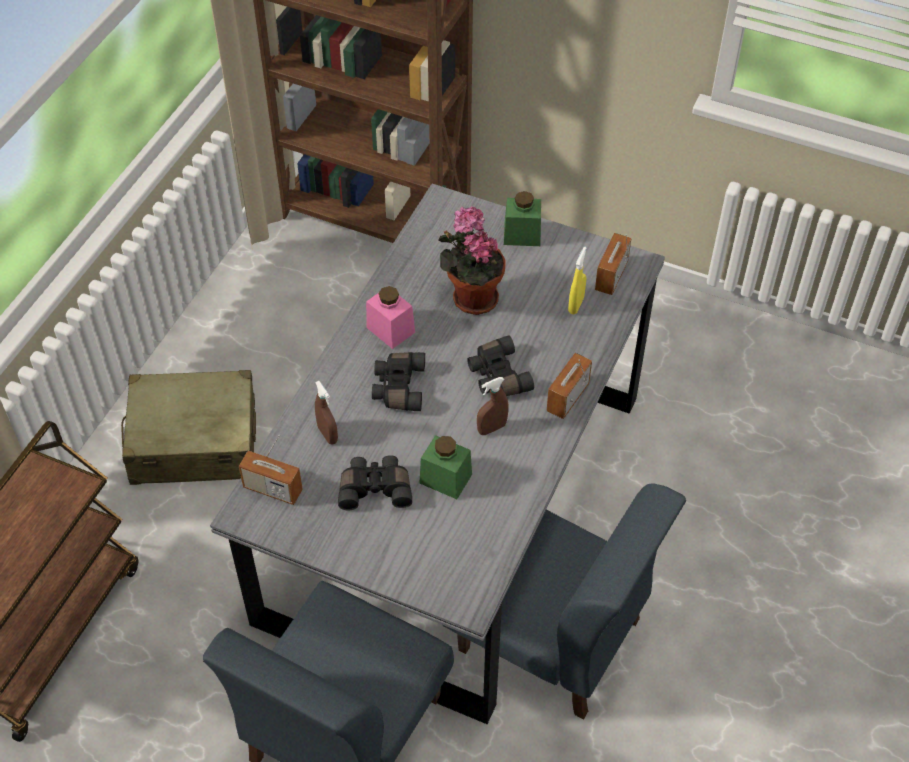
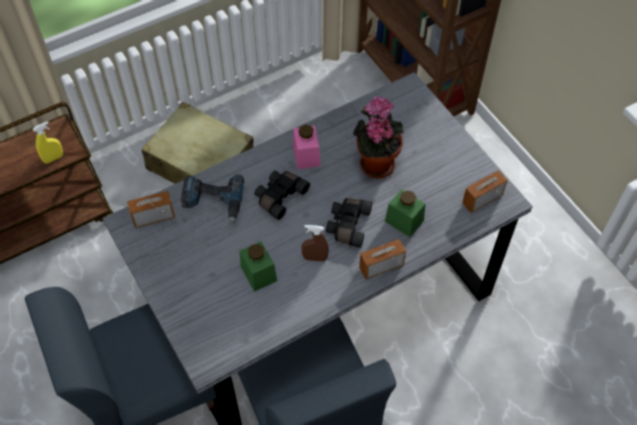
camera: 35 degrees right, 5 degrees up
radio [239,434,303,505] -> radio turned 105 degrees clockwise [127,191,175,228]
brown spray bottle [315,381,338,444] -> power drill [181,174,244,224]
black binoculars [338,455,412,510] -> none
green jar [504,191,541,246] -> green jar moved to [385,189,426,237]
yellow spray bottle [568,247,587,314] -> yellow spray bottle moved to [32,121,63,164]

